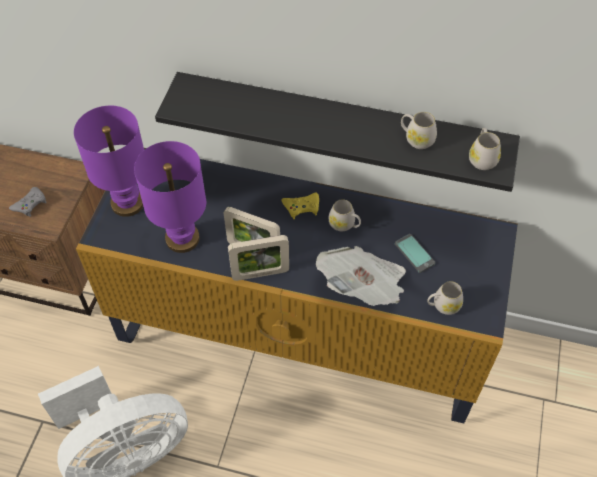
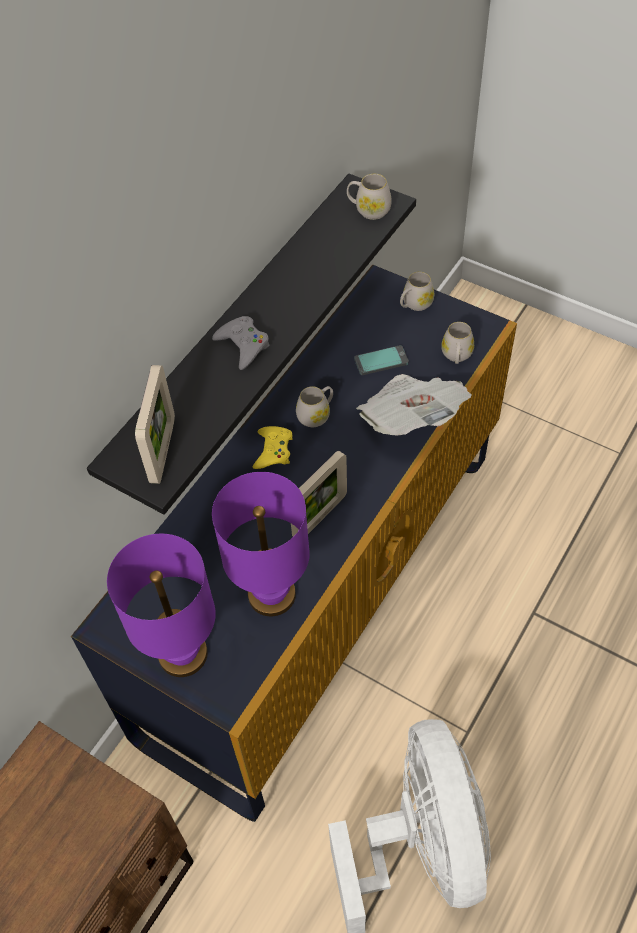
camera: 70 degrees left, 0 degrees up
grey game controller [9,187,47,217] -> grey game controller moved to [212,316,270,370]
picture frame [228,235,289,281] -> picture frame moved to [135,365,175,484]
white mug [401,112,437,149] -> white mug moved to [400,272,434,311]

